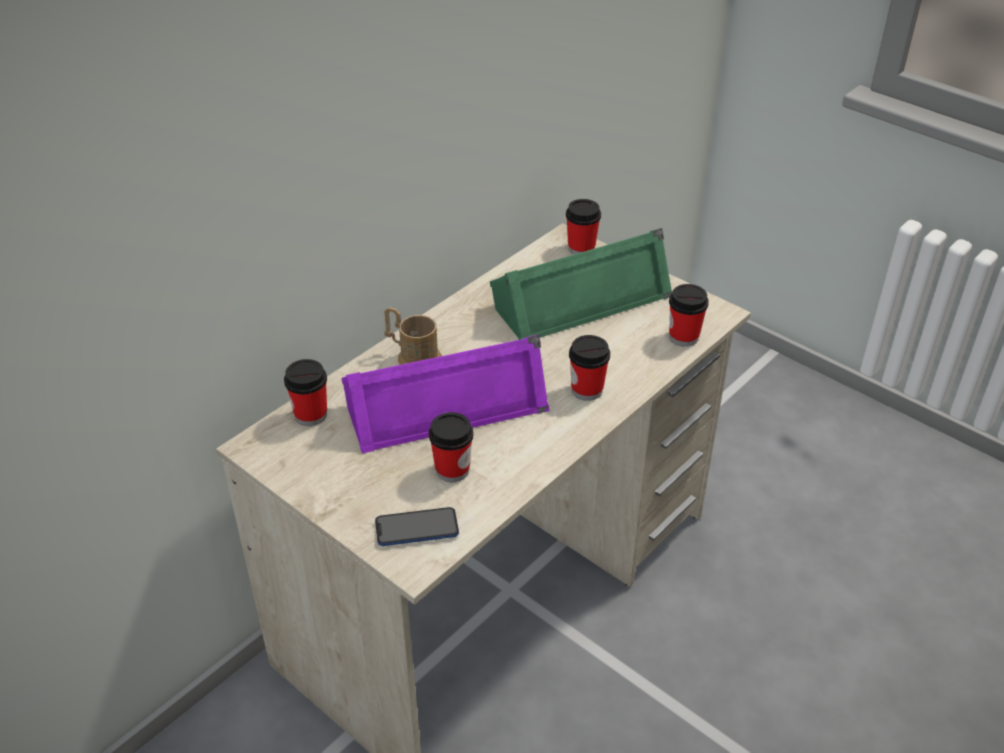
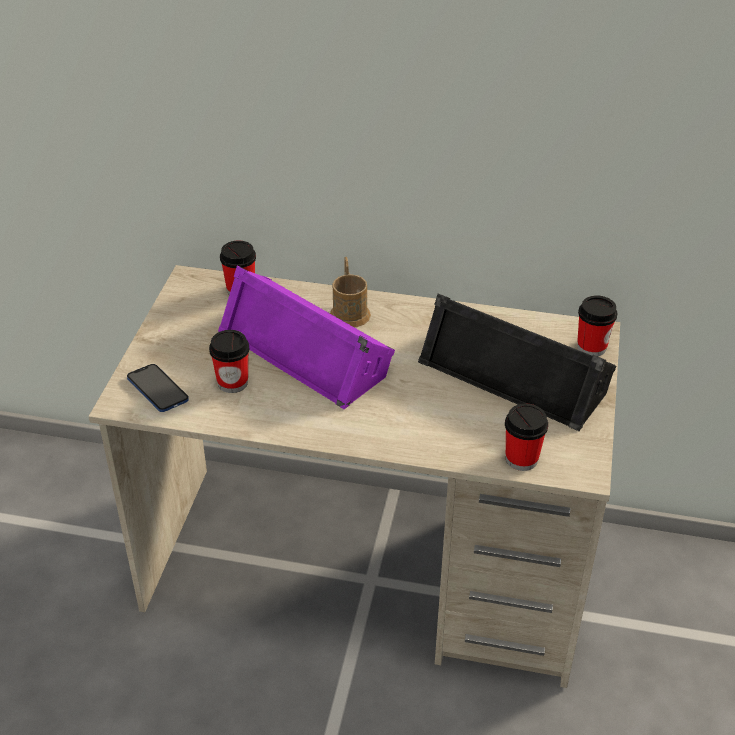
camera: 60 degrees right, 0 degrees up
green speaker [490,228,672,340] -> black speaker [418,294,616,431]
cup [569,335,610,401] -> none

